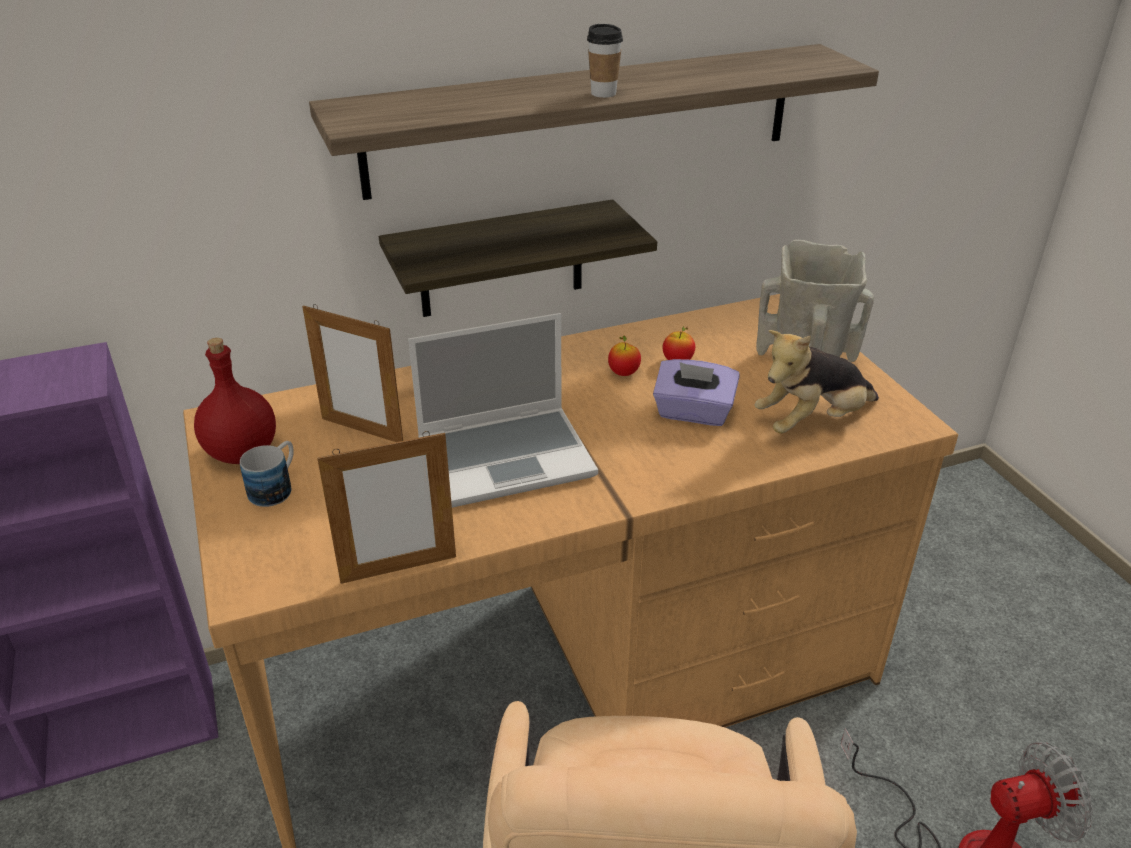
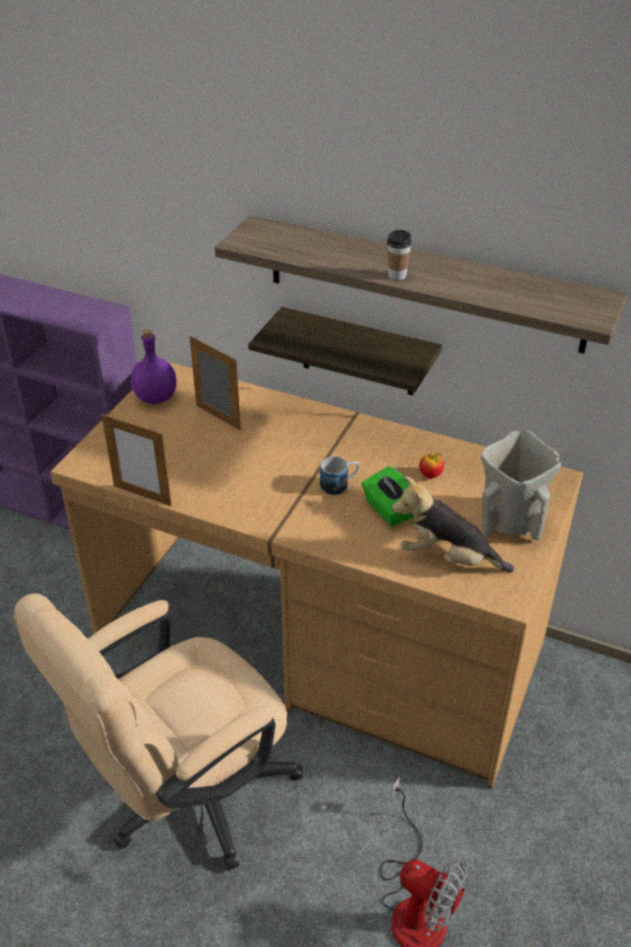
camera: 45 degrees right, 5 degrees up
red bottle [194,338,276,464] -> purple bottle [131,329,177,404]
mug [240,441,294,507] -> mug moved to [320,456,360,495]
picture frame [302,304,403,442] -> picture frame turned 150 degrees clockwise [190,336,241,430]
laptop [408,313,598,508] -> none
apple [608,335,641,376] -> none
purple tissue box [653,359,740,426] -> green tissue box [361,466,414,527]

